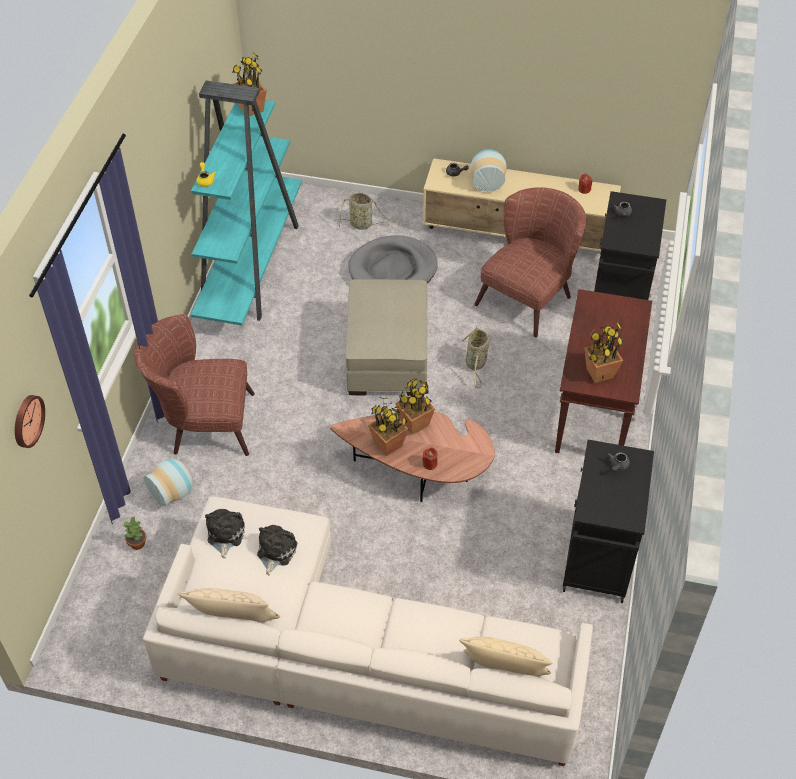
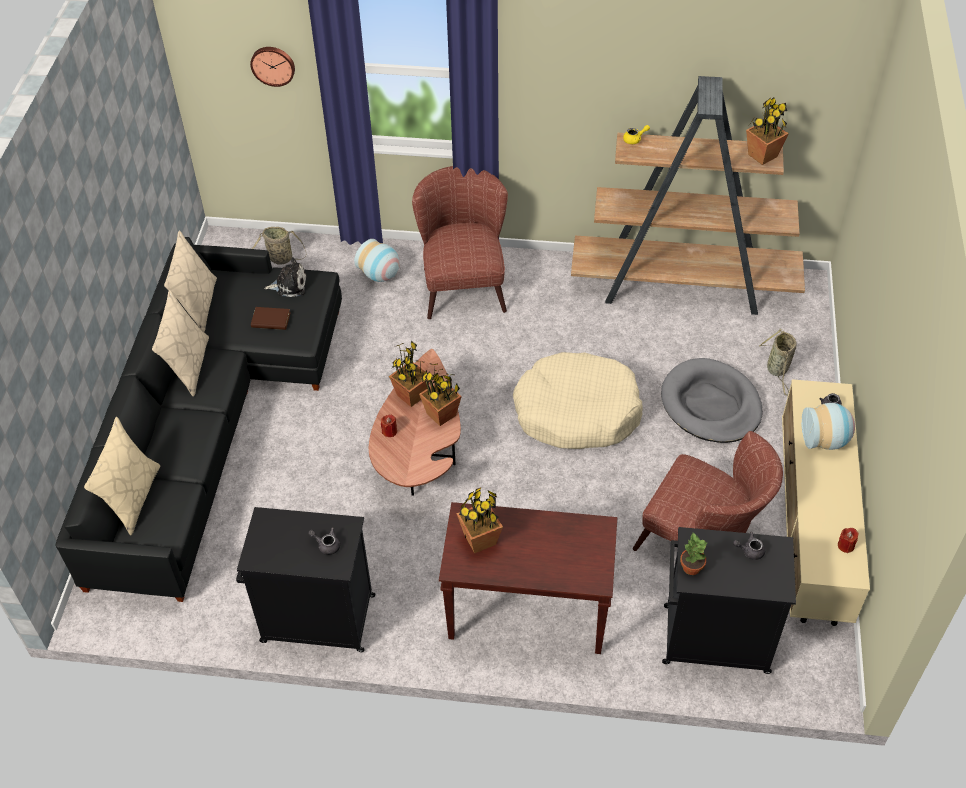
camera: 85 degrees right, 0 degrees up
potted plant [124,515,146,550] -> potted plant moved to [680,533,707,575]
white sofa [143,496,593,766] -> black sofa [55,237,342,602]
turquoise bookcase [191,81,302,326] -> brown bookcase [571,76,805,315]
plush toy [257,525,298,575] -> brown book [251,307,291,330]
beige ottoman [345,279,427,396] -> beige dog bed [513,352,643,449]
basket [461,326,489,388] -> basket moved to [251,227,306,265]
none -> beige pillow [152,289,209,397]

